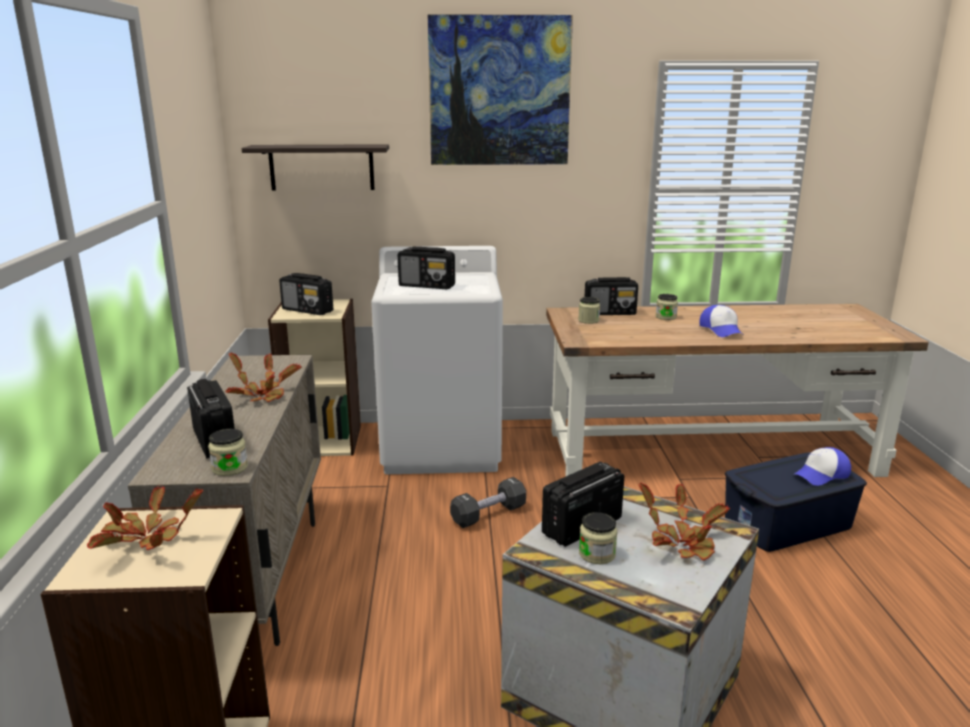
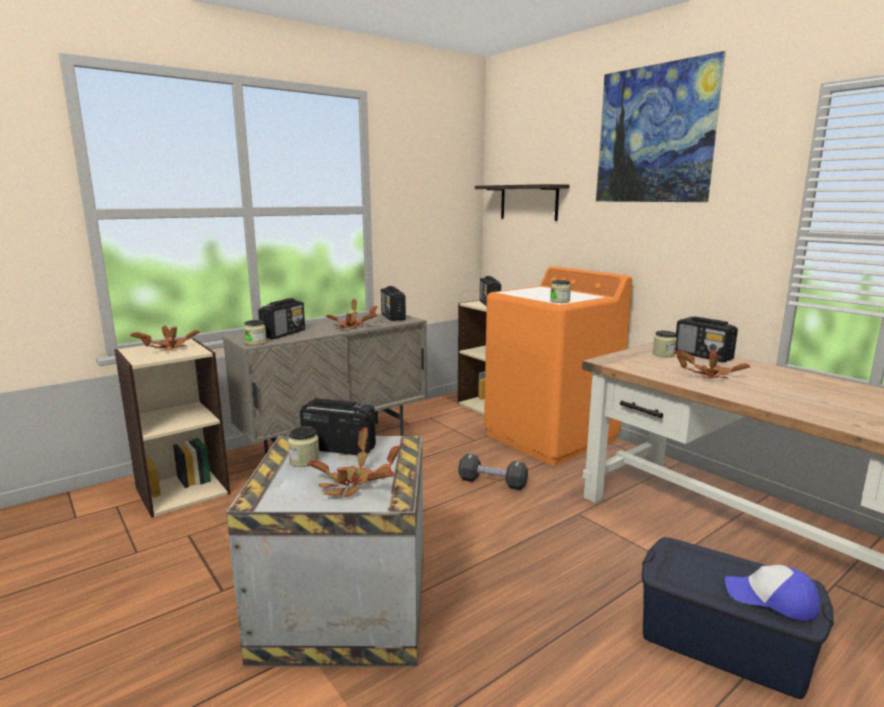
camera: 55 degrees right, 5 degrees down
white washing machine [371,246,503,474] -> orange washing machine [484,266,632,466]
radio [398,247,455,289] -> radio moved to [381,286,406,321]
jar [656,294,678,320] -> jar moved to [550,280,571,303]
cap [699,305,741,337] -> none
none -> potted plant [674,350,751,379]

